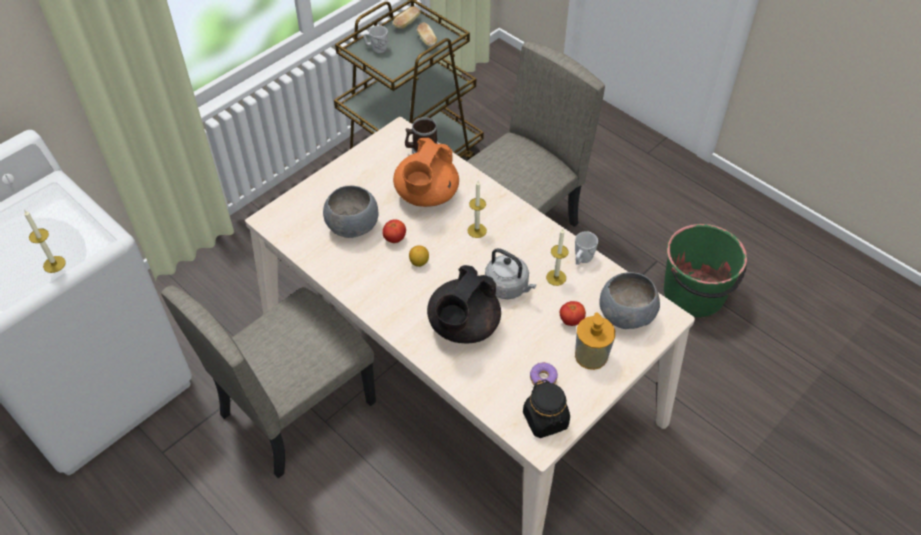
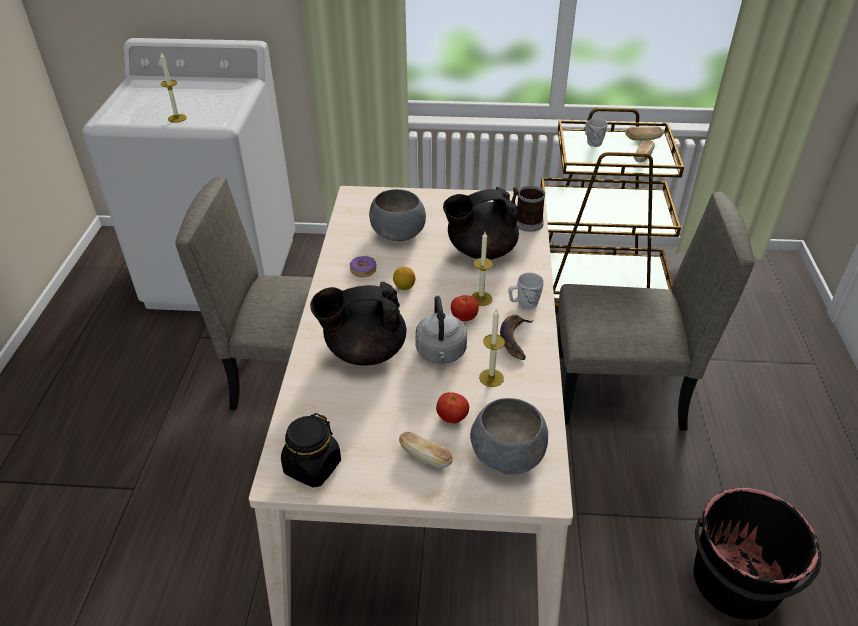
camera: 50 degrees right, 10 degrees down
tomato [382,219,406,243] -> tomato moved to [451,295,479,321]
orange teapot [393,138,459,207] -> black teapot [443,187,519,259]
donut [530,362,558,385] -> donut moved to [350,256,376,277]
white mug [575,231,598,265] -> white mug moved to [508,273,544,309]
soap dispenser [575,312,615,370] -> bread [399,432,453,468]
green bucket [664,224,747,317] -> black bucket [694,488,821,620]
none -> banana [500,315,533,360]

